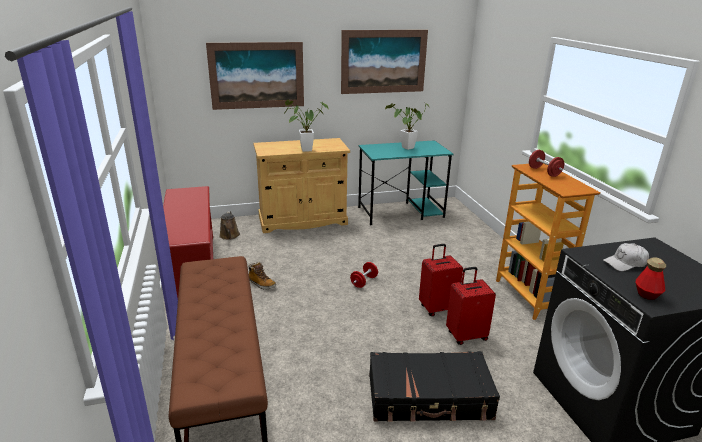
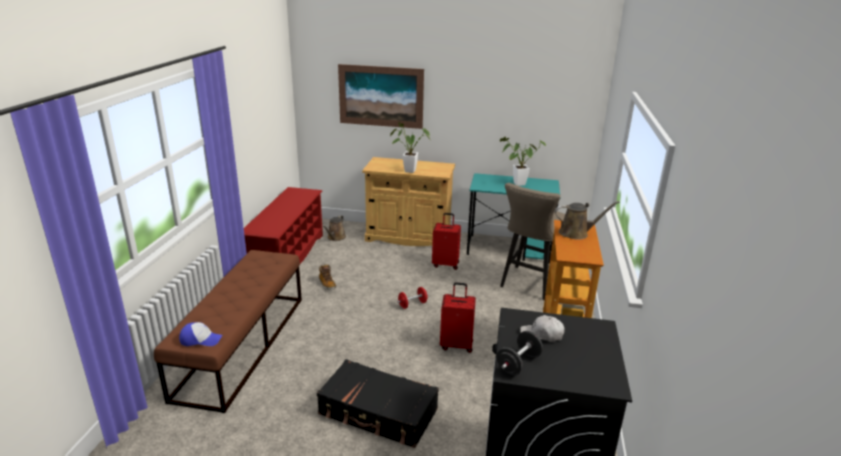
camera: 25 degrees right, 0 degrees up
picture [341,30,428,94] -> none
red suitcase [446,267,496,345] -> red suitcase moved to [432,213,461,270]
red dumbbell [529,150,564,177] -> brown watering can [555,201,620,240]
bottle [636,257,666,300] -> black dumbbell [497,331,543,376]
none -> cap [179,322,222,346]
none -> beige stool [500,183,565,300]

